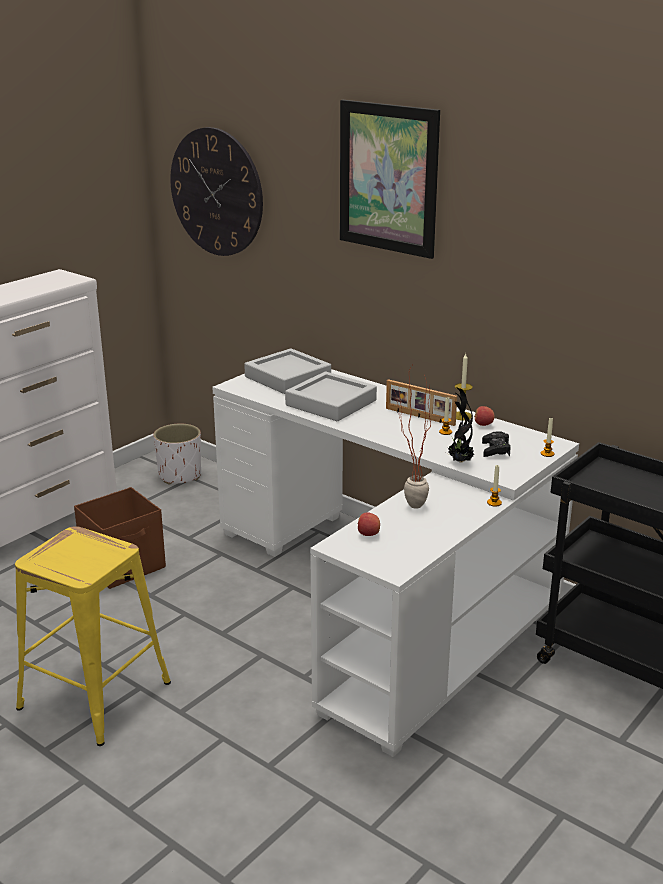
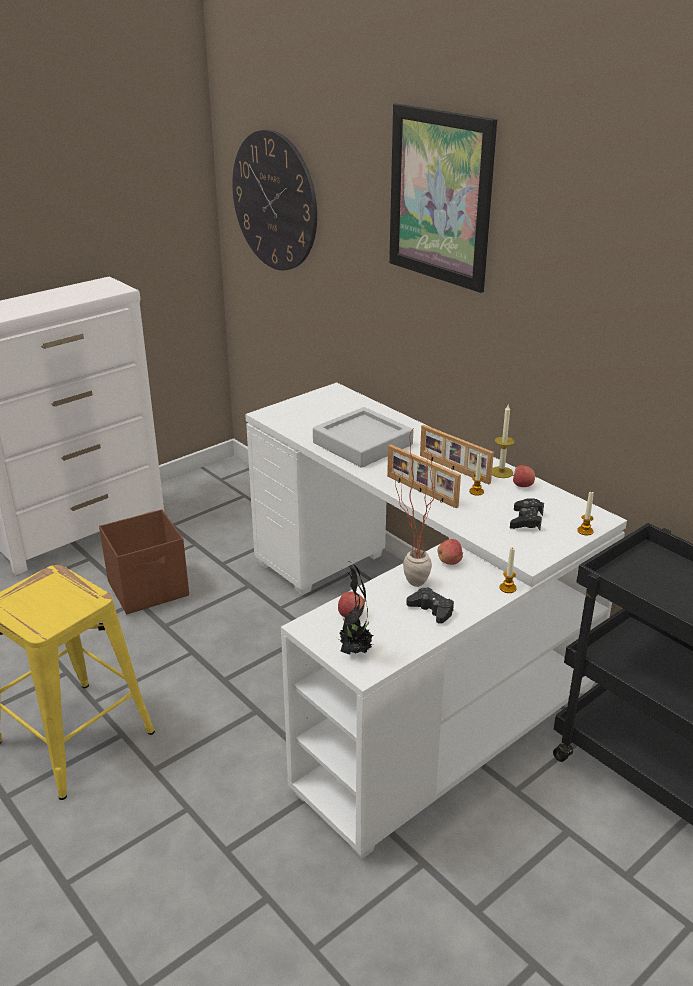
camera: 10 degrees right, 5 degrees up
white planter [153,424,201,485] -> none
grey tray [244,348,331,394] -> none
potted plant [448,388,474,463] -> potted plant moved to [337,560,373,655]
none -> picture frame [387,444,461,508]
none -> black game controller [406,587,454,624]
none -> apple [437,539,463,565]

